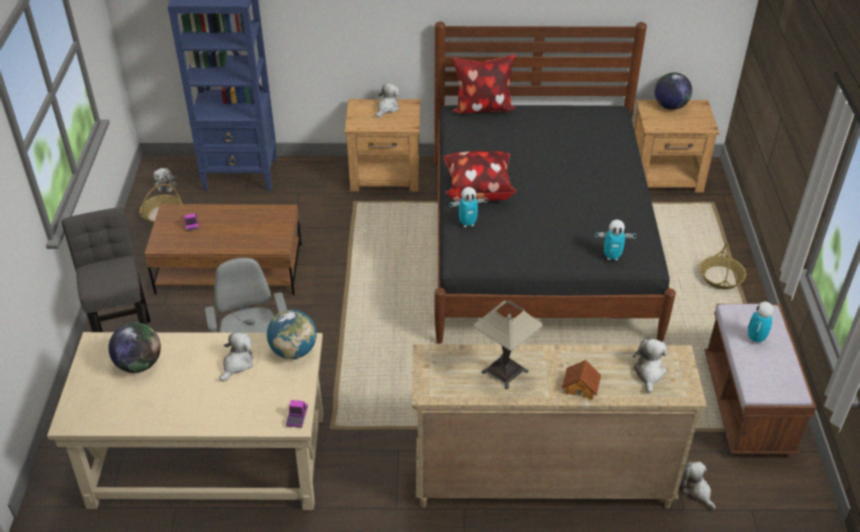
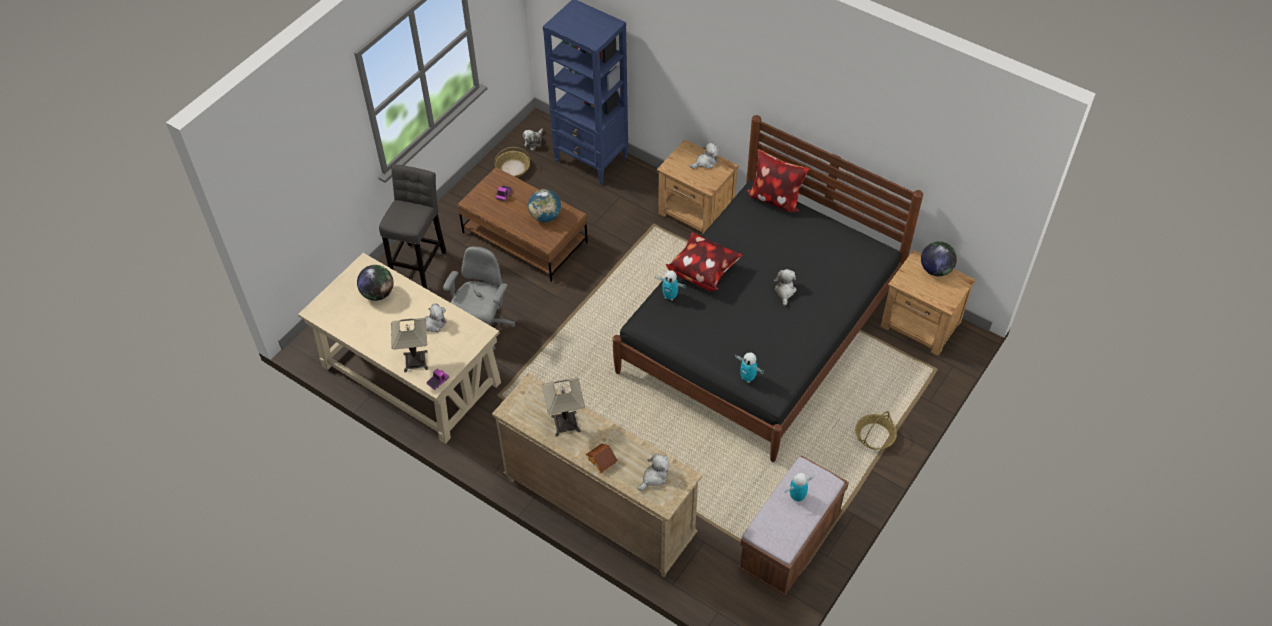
camera: 35 degrees right, 10 degrees up
globe [267,310,317,359] -> globe moved to [528,189,561,222]
plush toy [680,462,716,510] -> plush toy moved to [774,269,797,306]
none -> table lamp [391,318,428,372]

